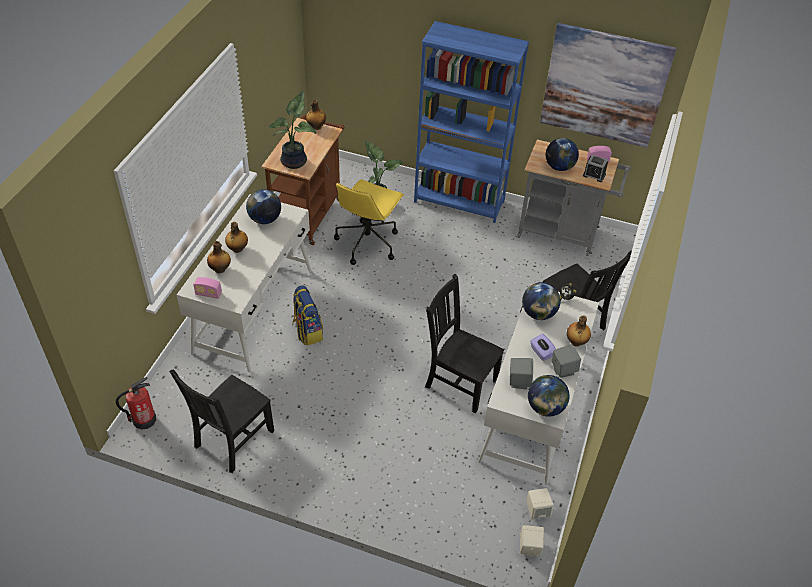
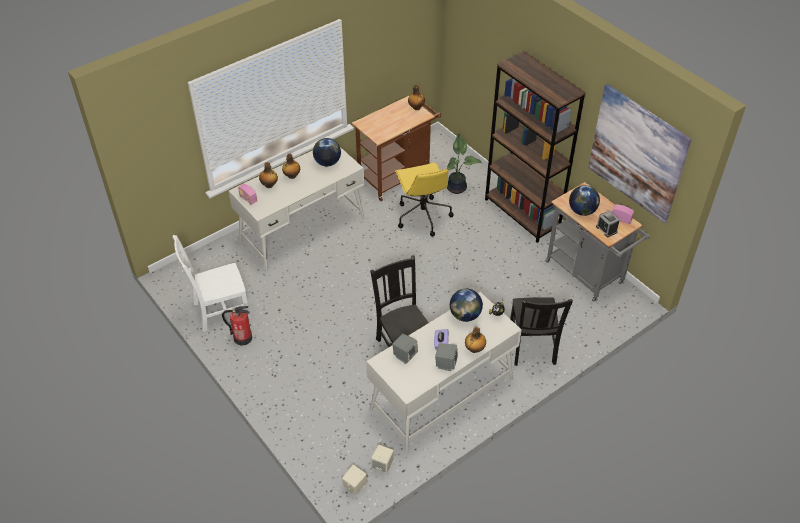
camera: 35 degrees right, 0 degrees up
fire extinguisher [116,377,156,429] -> fire extinguisher moved to [222,306,252,346]
black chair [169,370,274,473] -> white chair [173,235,250,332]
potted plant [269,91,316,169] -> none
backpack [292,285,323,346] -> none
yellow office chair [334,179,404,265] -> yellow office chair turned 75 degrees counterclockwise [395,162,454,237]
blue bookcase [414,21,530,223] -> brown bookcase [485,51,586,243]
globe [528,375,569,417] -> none

